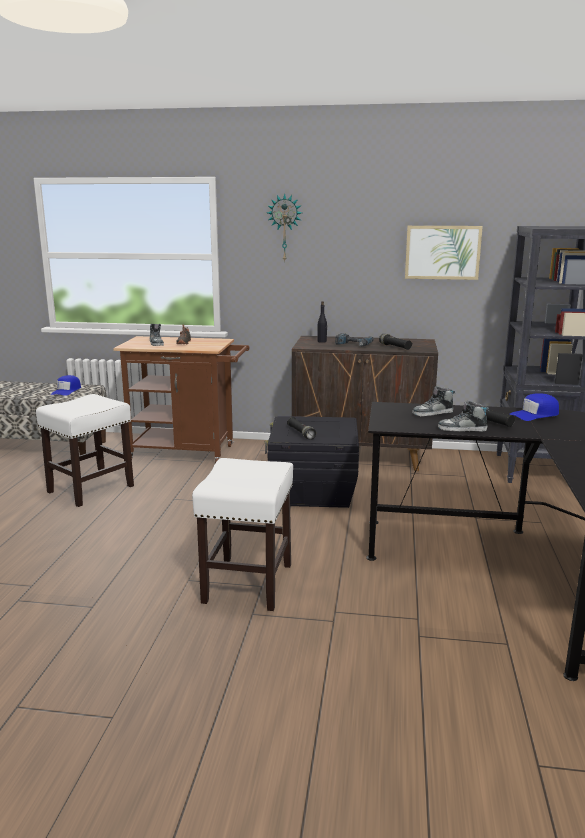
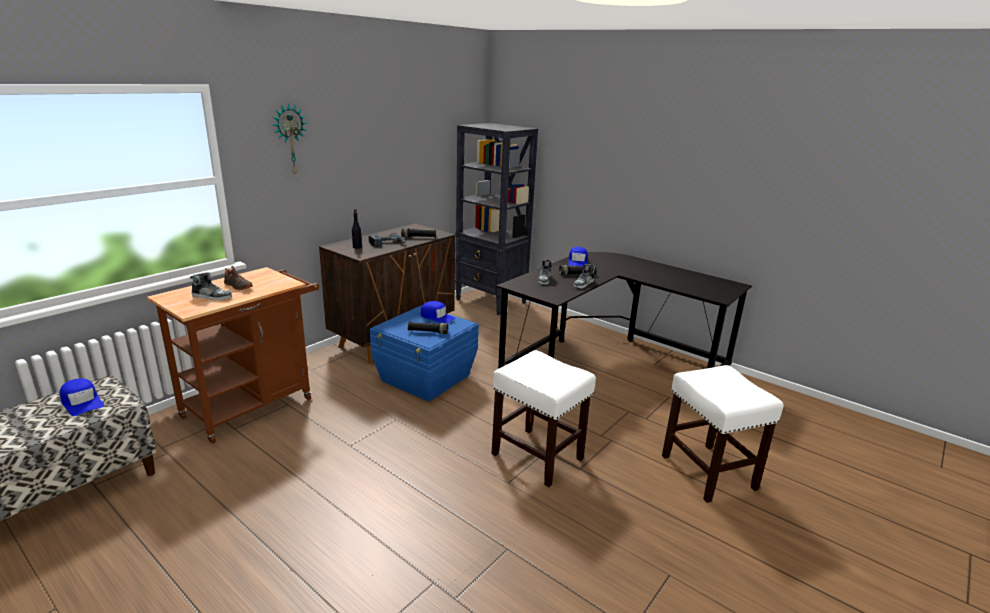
camera: 60 degrees left, 5 degrees up
white stool [36,394,134,507] -> white stool moved to [662,365,784,503]
black storage box [264,416,359,508] -> blue storage box [370,305,479,402]
picture [405,226,483,280] -> none
none -> blue cap [420,301,456,323]

